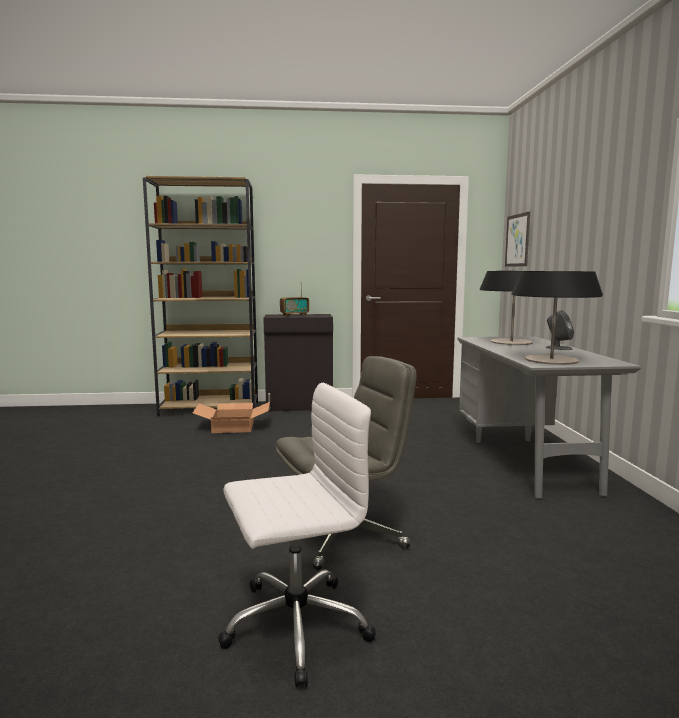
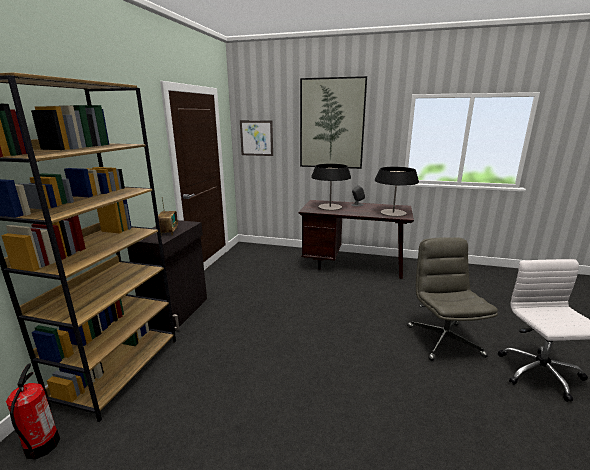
camera: 70 degrees left, 10 degrees up
cardboard box [193,402,270,433] -> none
grey desk [457,336,641,499] -> brown desk [299,200,414,279]
none -> fire extinguisher [6,363,60,459]
none -> picture [300,76,367,169]

